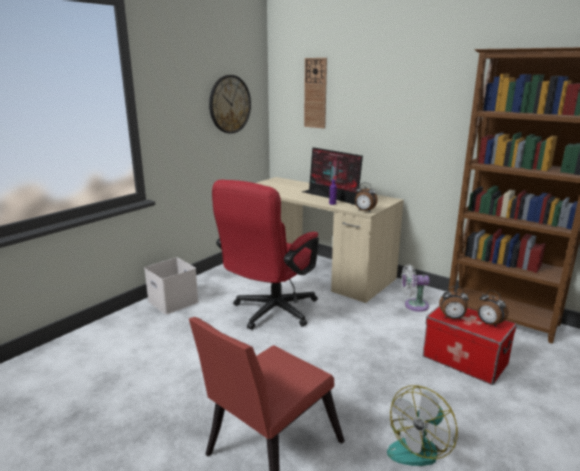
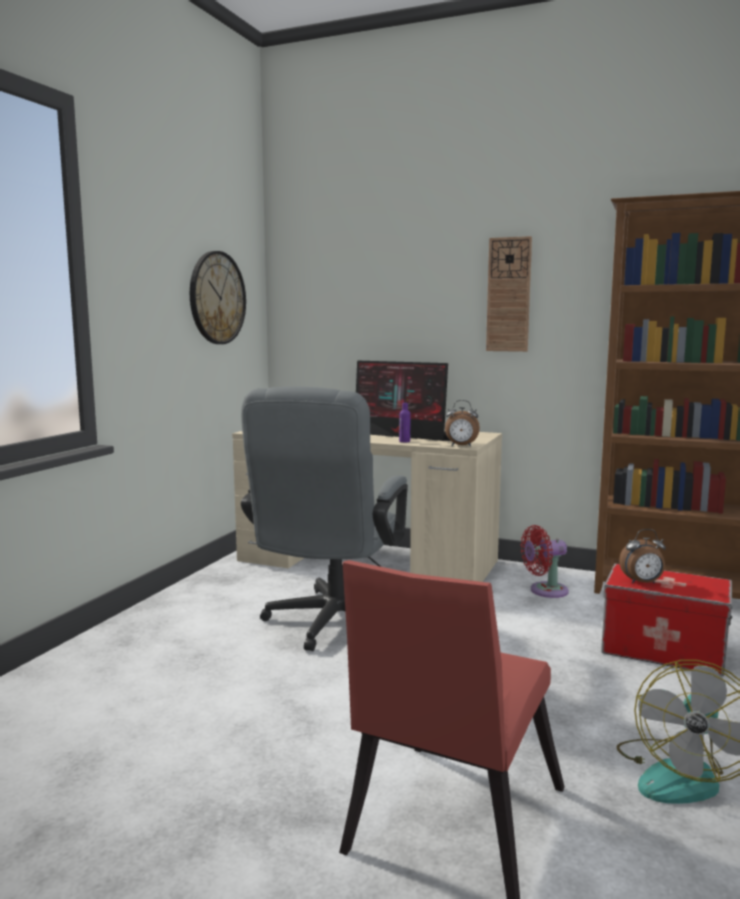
camera: 15 degrees left, 10 degrees down
white storage box [144,257,199,315] -> none
red office chair [212,180,319,330] -> grey office chair [241,387,408,651]
wall clock [304,58,327,128] -> wall clock moved to [486,236,532,352]
white fan [401,264,430,312] -> red fan [521,525,569,598]
alarm clock [477,290,508,327] -> none

